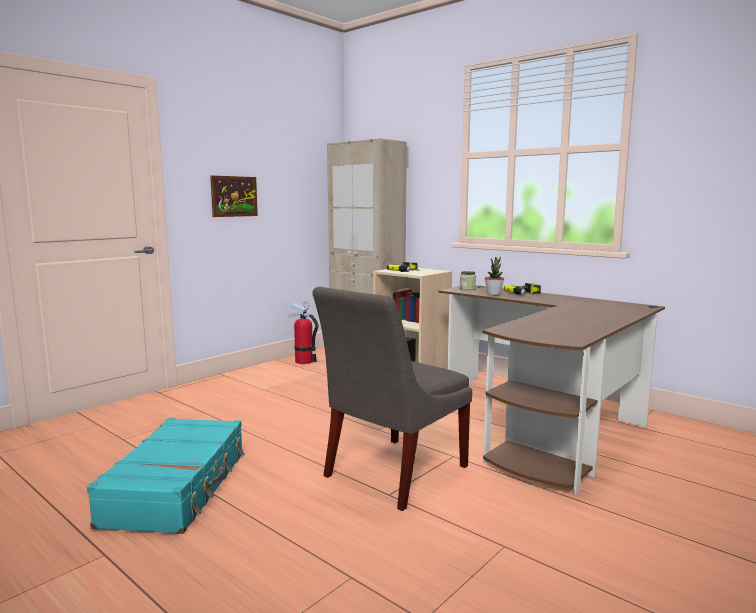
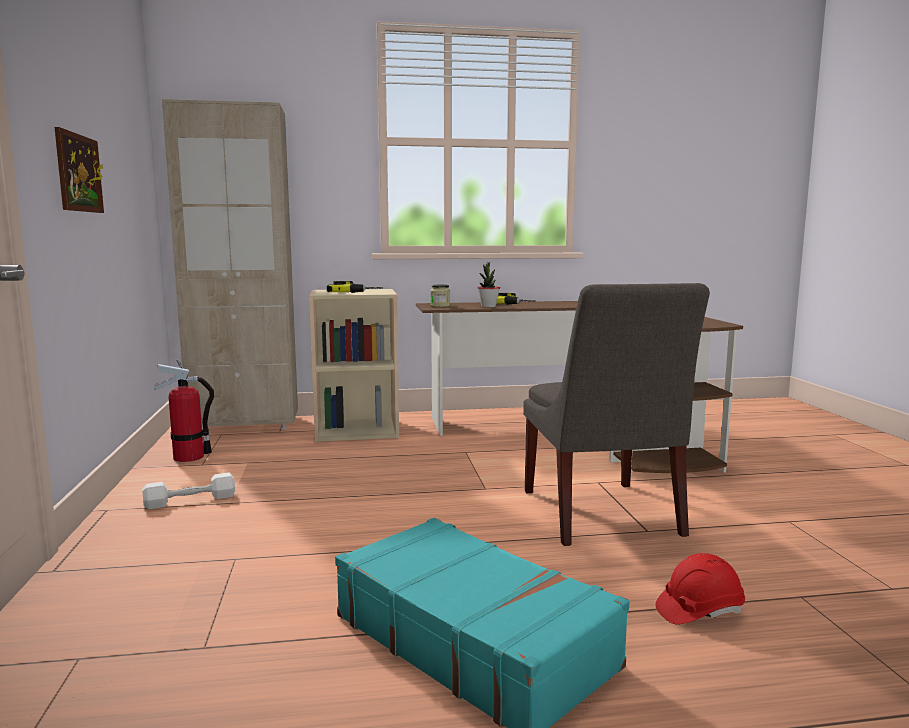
camera: 50 degrees left, 0 degrees up
none -> white dumbbell [142,473,235,509]
none -> red hard hat [655,553,745,625]

